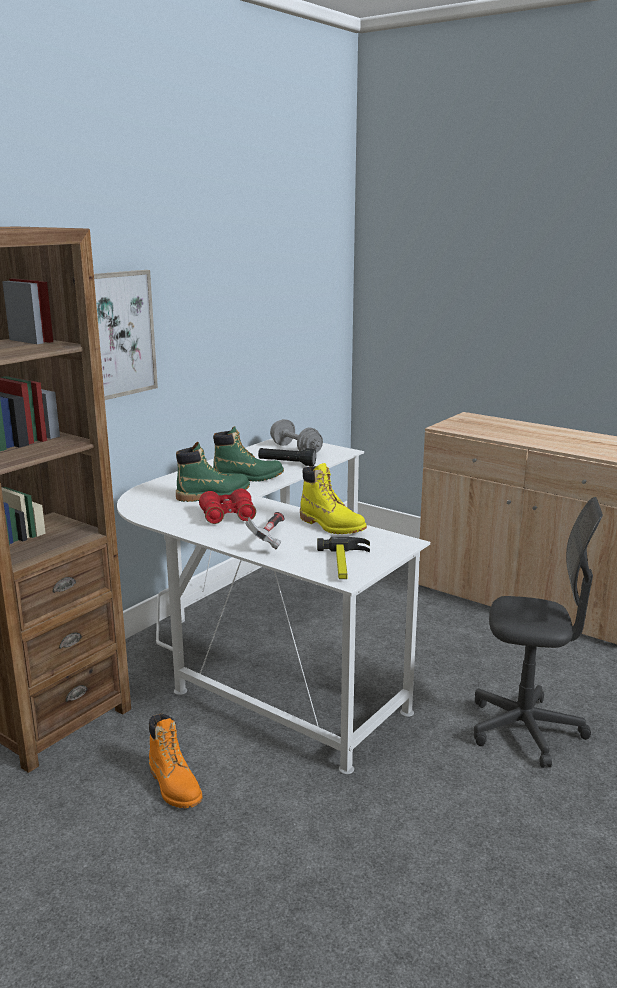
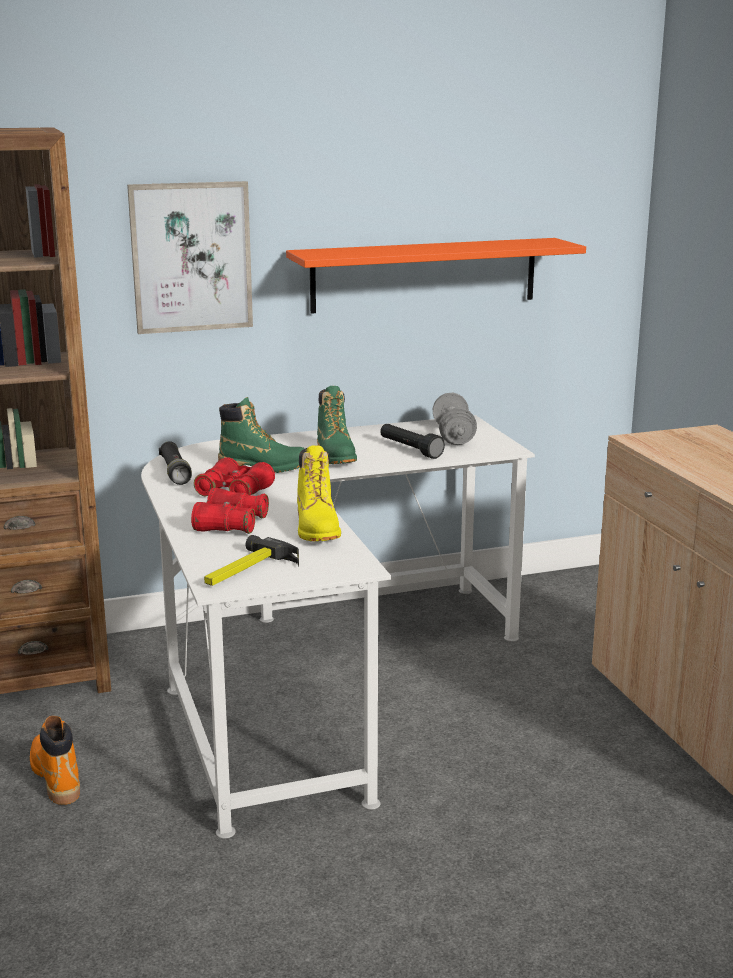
camera: 35 degrees right, 0 degrees up
orange boot [149,713,203,808] -> orange boot turned 150 degrees clockwise [30,716,80,805]
green boot [213,426,284,482] -> green boot turned 45 degrees clockwise [317,386,357,464]
hammer [245,512,284,549] -> red binoculars [191,488,269,534]
grey office chair [474,497,603,768] -> none
none -> black flashlight [159,441,192,485]
none -> orange shelf [286,238,586,314]

